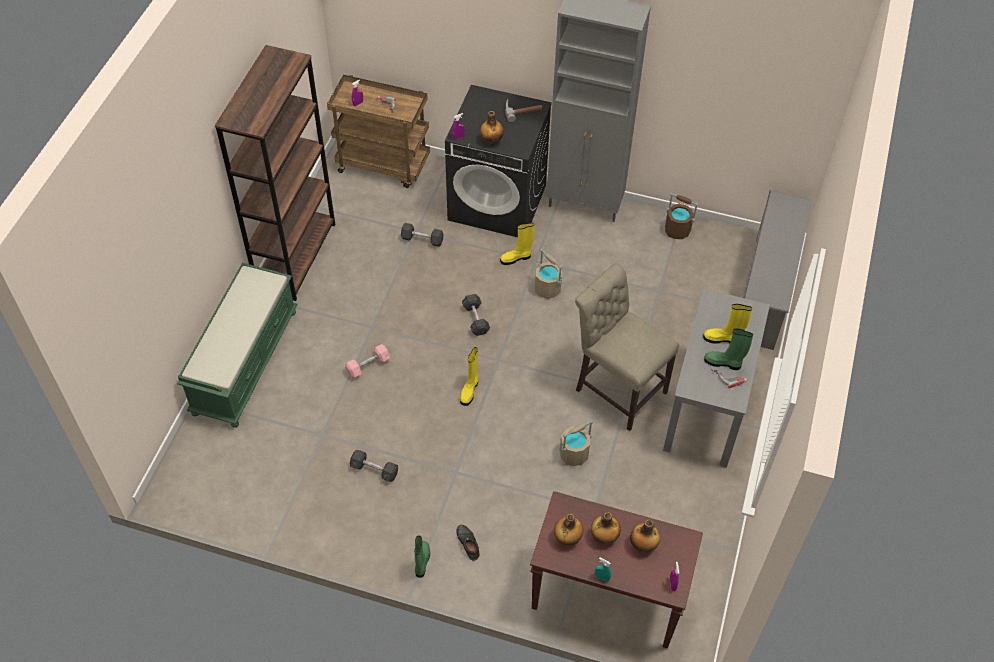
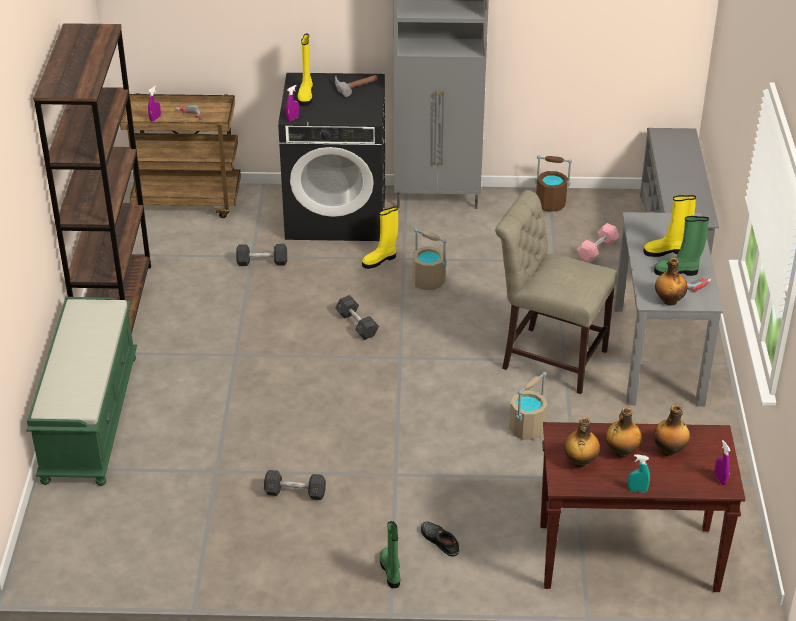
camera: 15 degrees left, 15 degrees down
pink dumbbell [345,344,390,379] -> pink dumbbell moved to [577,223,620,263]
yellow boot [460,347,478,406] -> yellow boot moved to [298,34,313,106]
bottle [480,111,504,145] -> bottle moved to [655,258,687,306]

